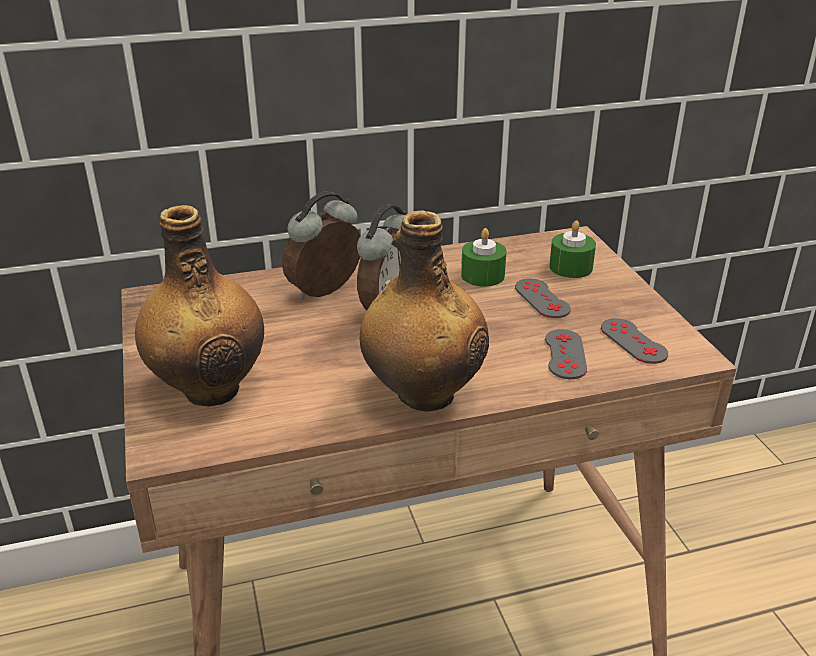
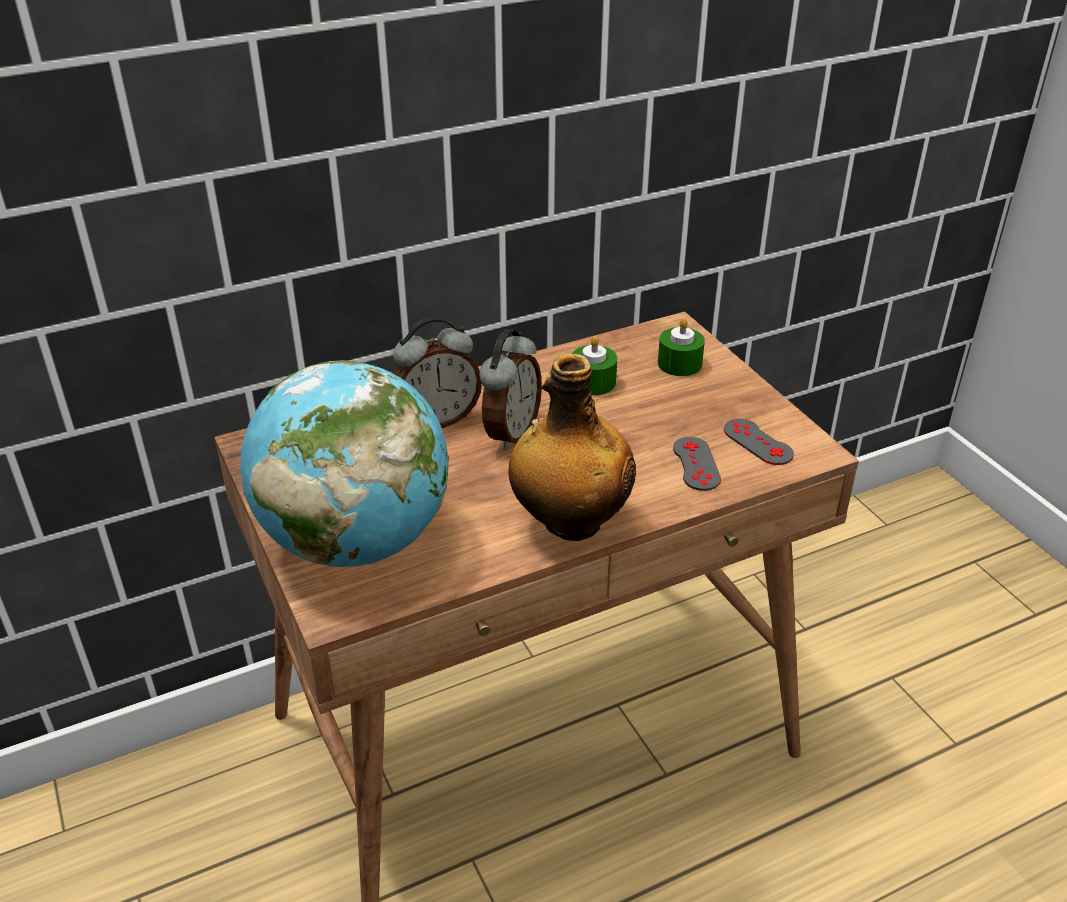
camera: 10 degrees left, 5 degrees up
bottle [135,205,264,406] -> globe [240,360,449,567]
alarm clock [282,191,360,299] -> alarm clock turned 150 degrees counterclockwise [393,317,482,428]
grey game controller [515,278,571,318] -> none

